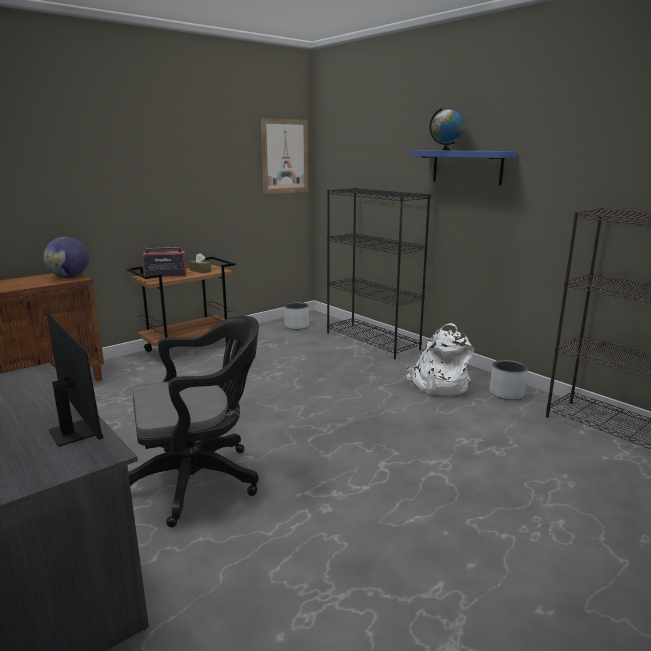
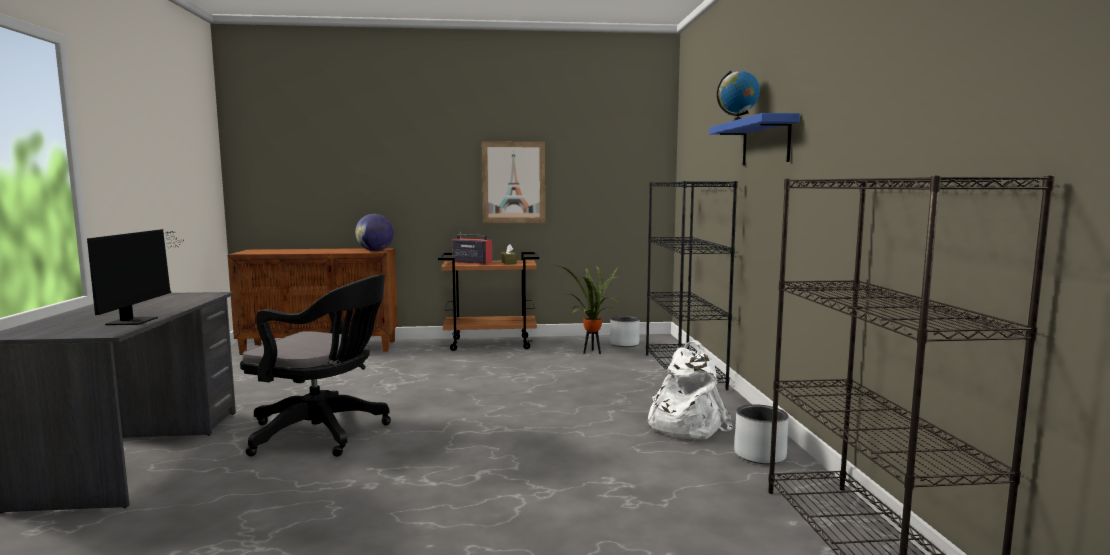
camera: 35 degrees right, 10 degrees down
picture [261,118,308,195] -> picture moved to [482,141,545,223]
none -> potted plant [554,265,621,354]

